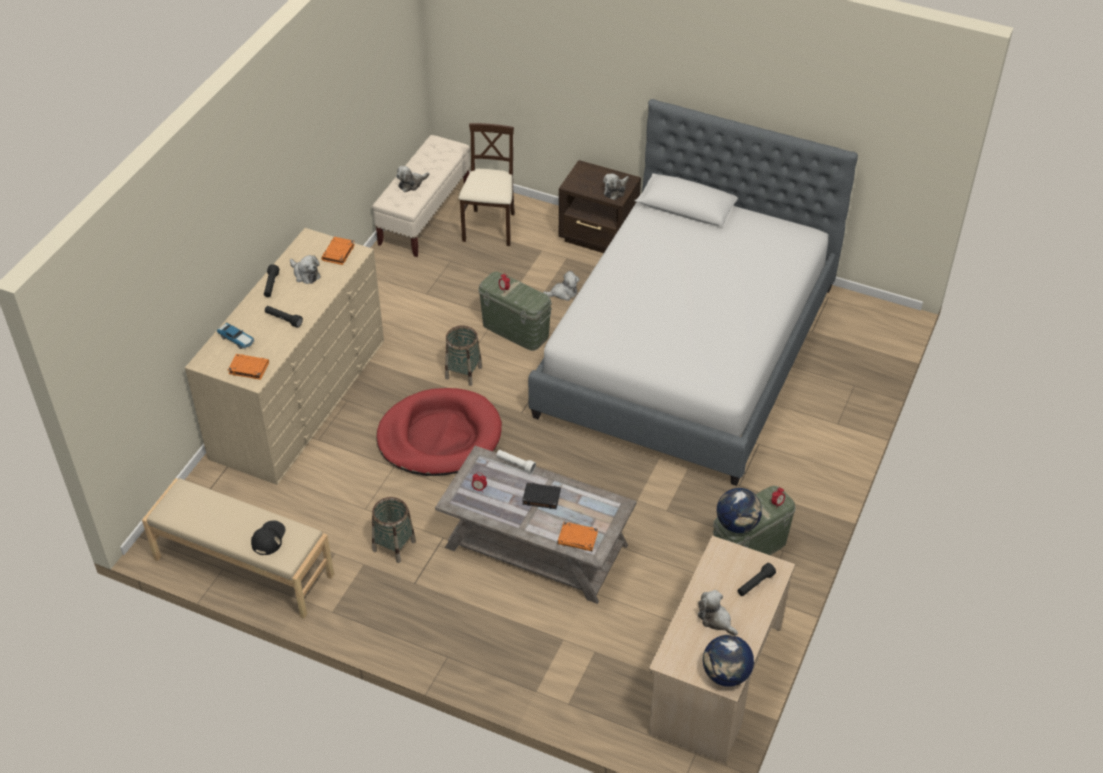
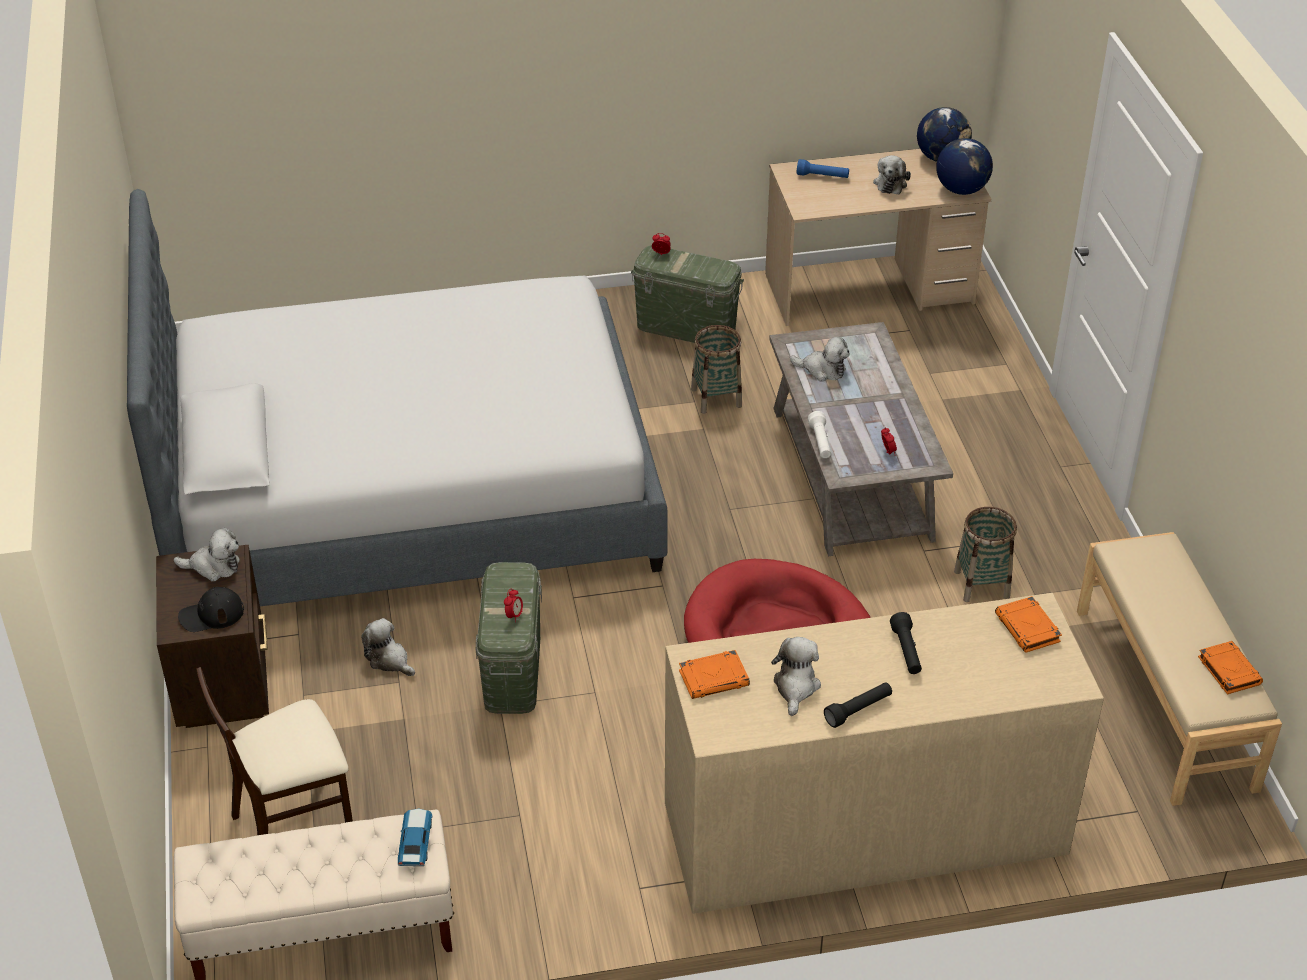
camera: 125 degrees left, 5 degrees down
toy car [217,322,255,349] -> toy car moved to [398,809,433,866]
black cap [251,520,286,555] -> black cap moved to [178,587,244,632]
plush toy [396,166,429,192] -> plush toy moved to [790,337,849,382]
basket [445,326,482,386] -> basket moved to [691,325,742,414]
black book [522,483,561,509] -> none
orange book [557,522,598,551] -> orange book moved to [1198,641,1263,694]
globe [717,488,762,533] -> globe moved to [936,138,993,195]
black flashlight [738,563,776,596] -> blue flashlight [797,159,849,178]

